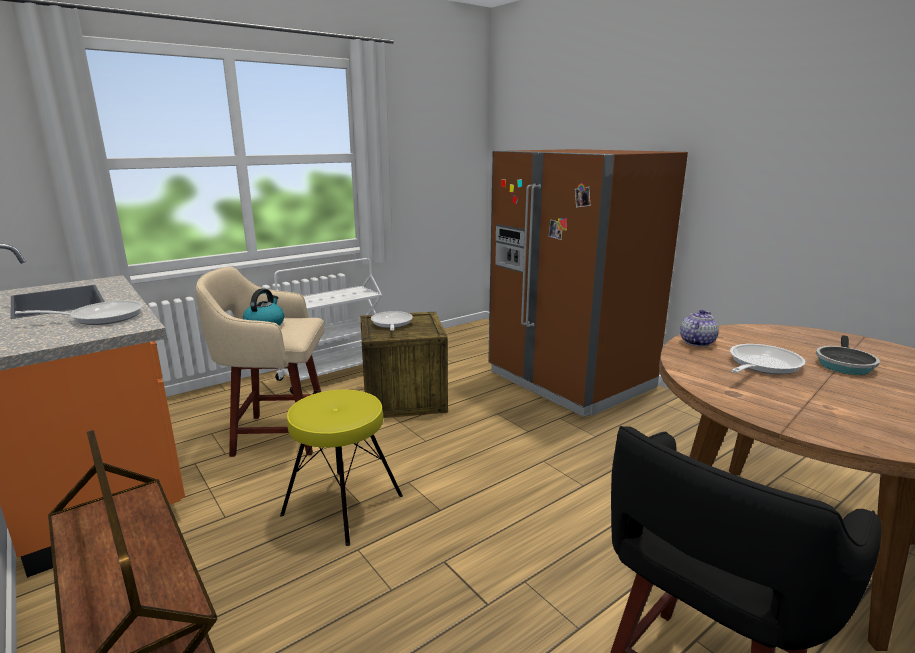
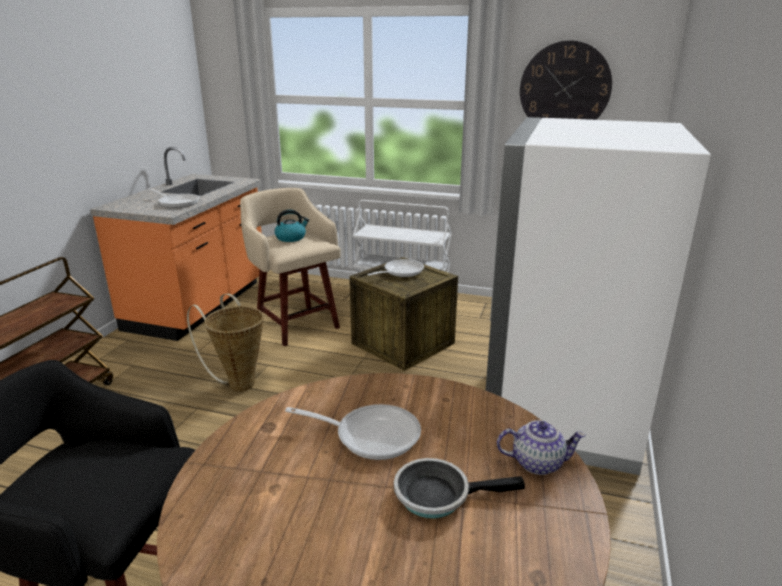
camera: 55 degrees right, 5 degrees up
yellow stool [280,390,403,546] -> basket [187,293,264,391]
brown fridge [488,149,688,417] -> white fridge [485,117,711,475]
teapot [680,310,719,347] -> teapot moved to [497,420,586,475]
none -> wall clock [520,40,612,120]

